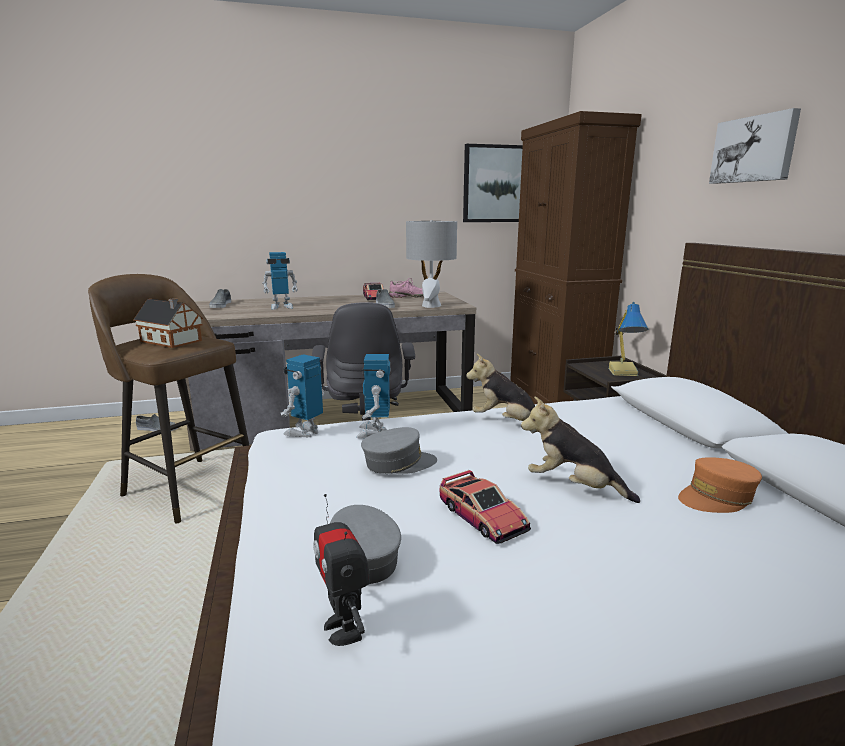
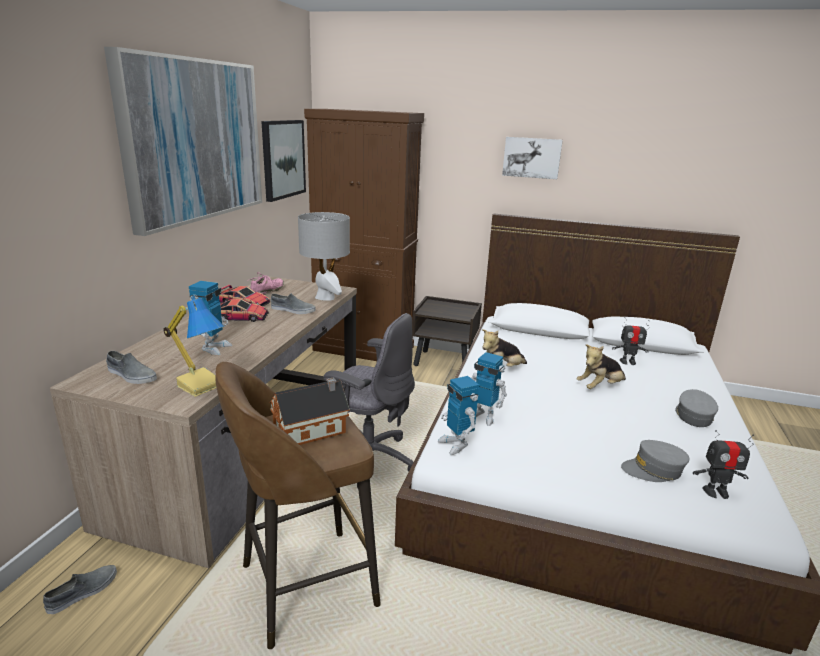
camera: 60 degrees left, 5 degrees up
grey cap [361,427,437,474] -> grey cap moved to [675,389,718,427]
toy car [440,470,531,544] -> toy car moved to [220,299,269,322]
table lamp [608,302,648,376] -> table lamp moved to [163,295,224,397]
orange cap [678,457,762,513] -> toy robot [612,317,650,365]
none -> picture [104,47,262,236]

